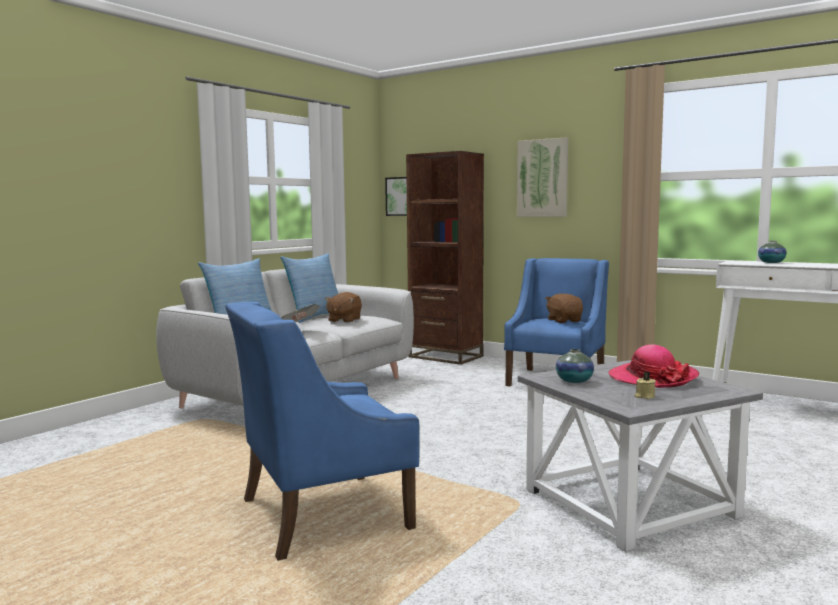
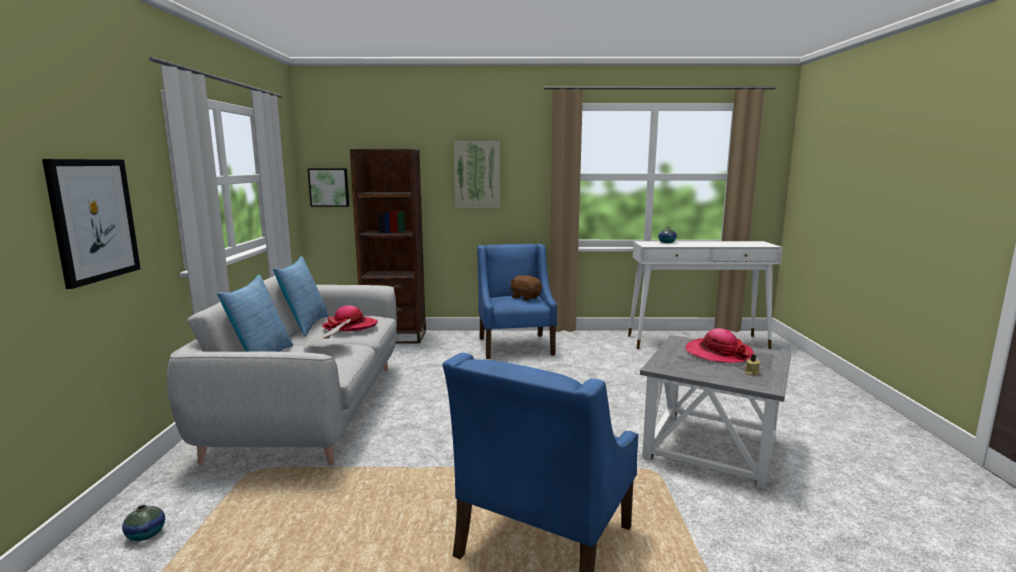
camera: 35 degrees left, 5 degrees up
brown plush toy [325,292,362,323] -> hat [322,305,378,332]
vase [556,349,594,383] -> vase moved to [122,505,165,541]
none -> picture [42,159,141,289]

